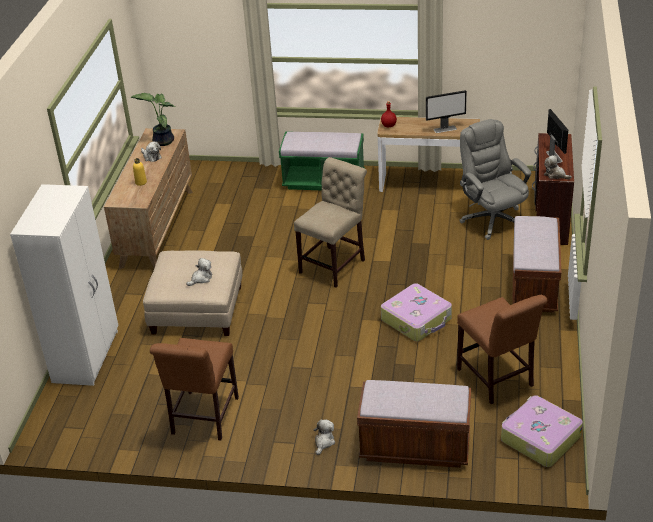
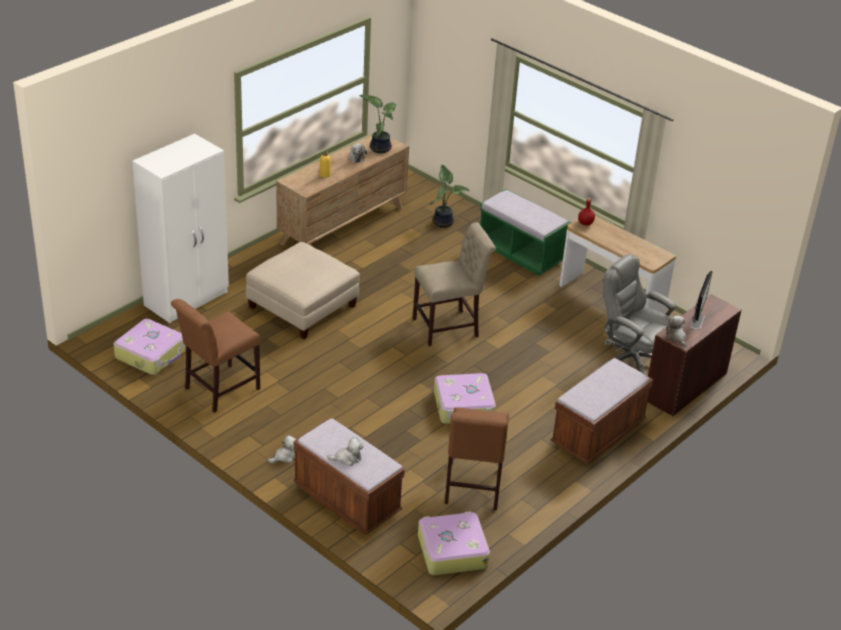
camera: 30 degrees right, 0 degrees up
plush toy [186,258,212,286] -> plush toy moved to [327,437,364,466]
monitor [426,90,467,133] -> none
grey office chair [459,119,531,240] -> grey office chair turned 60 degrees counterclockwise [602,254,676,375]
none -> suitcase [113,319,186,375]
none -> potted plant [429,165,469,228]

